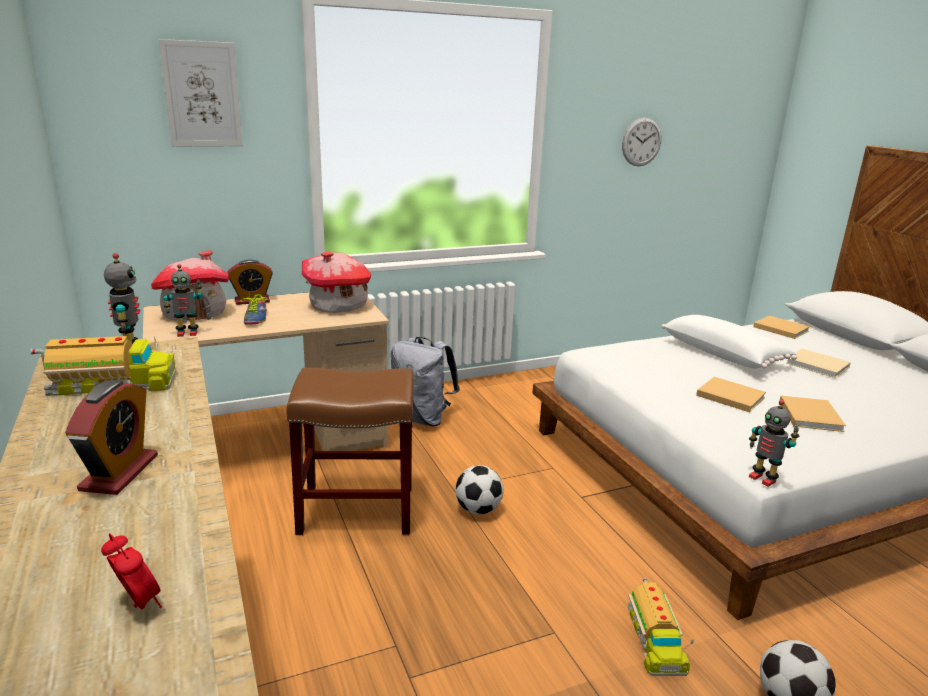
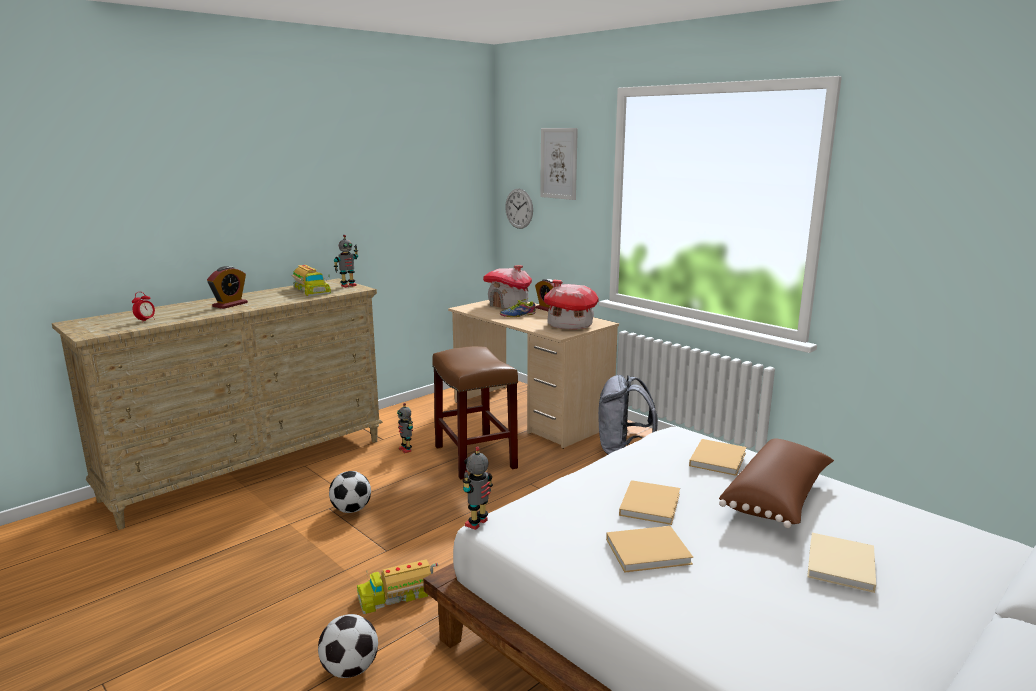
camera: 70 degrees right, 5 degrees down
alarm clock [65,380,158,495] -> alarm clock turned 45 degrees counterclockwise [207,266,248,309]
toy robot [163,264,203,337] -> toy robot moved to [397,403,413,453]
football [455,465,504,515] -> football moved to [329,471,371,513]
wall clock [622,118,661,166] -> wall clock moved to [505,189,533,229]
white pillow [661,315,797,369] -> brown pillow [719,438,834,528]
beige book [753,316,810,339] -> beige book moved to [689,439,747,476]

